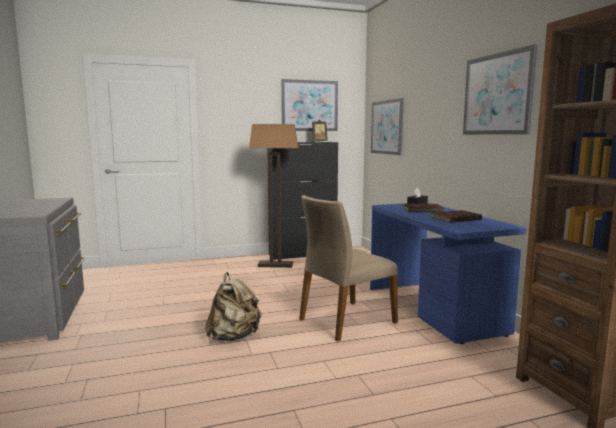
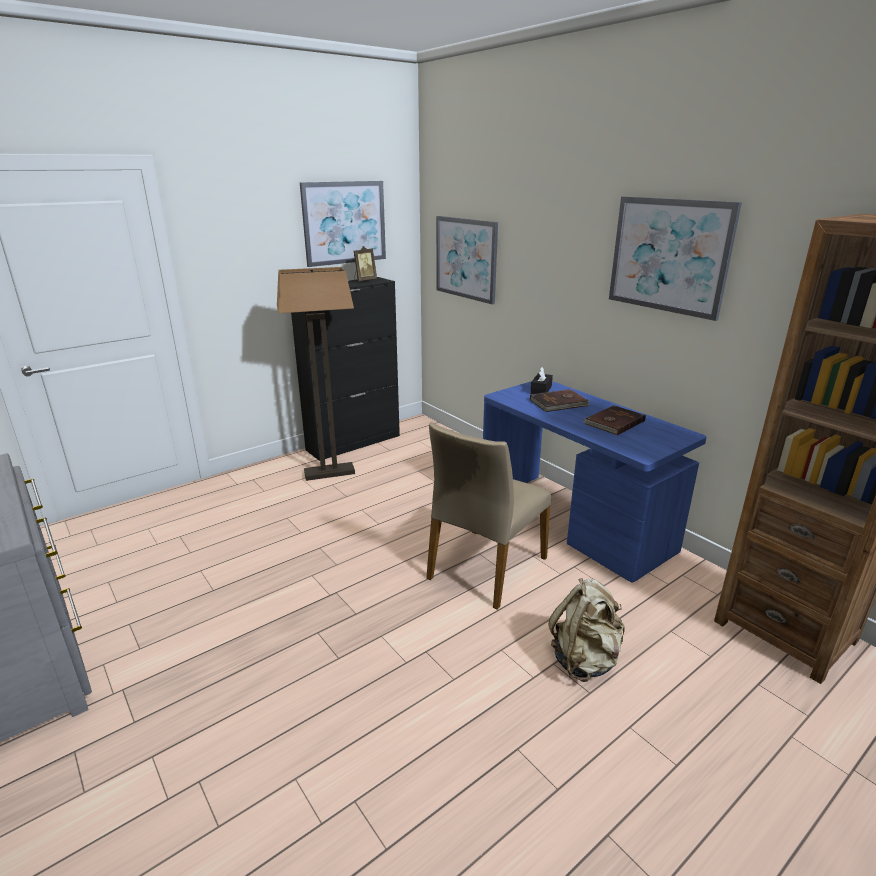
camera: 20 degrees left, 15 degrees up
beige backpack [205,272,262,341] -> beige backpack moved to [549,578,625,682]

